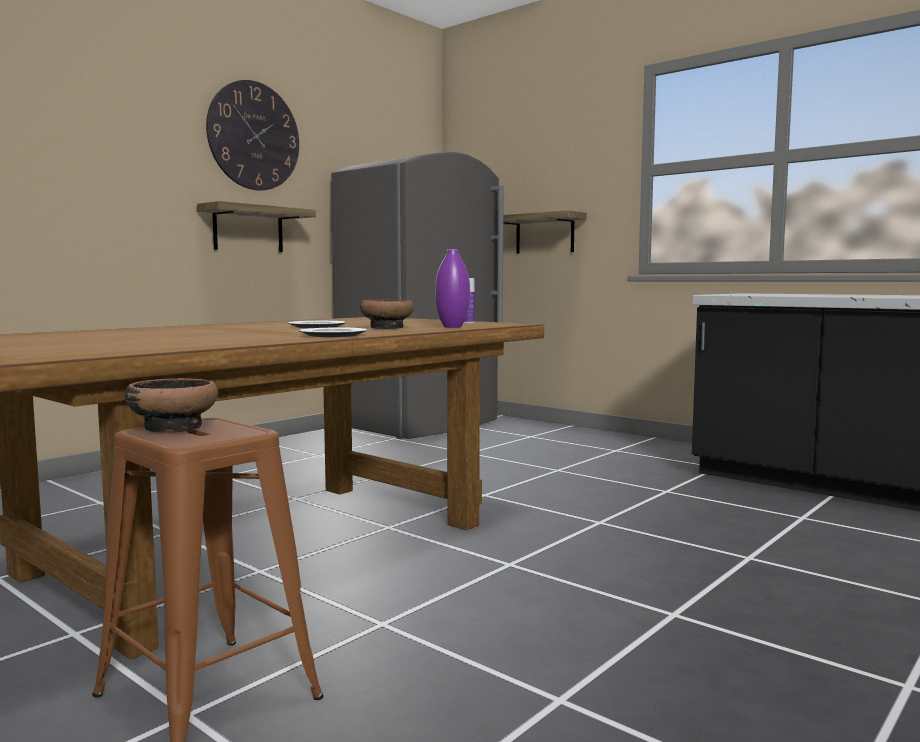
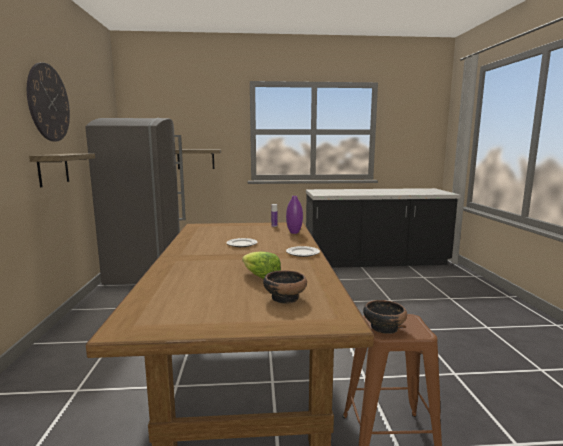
camera: 45 degrees left, 5 degrees up
bowl [360,300,414,329] -> bowl moved to [263,270,307,304]
none -> lettuce [242,251,281,279]

